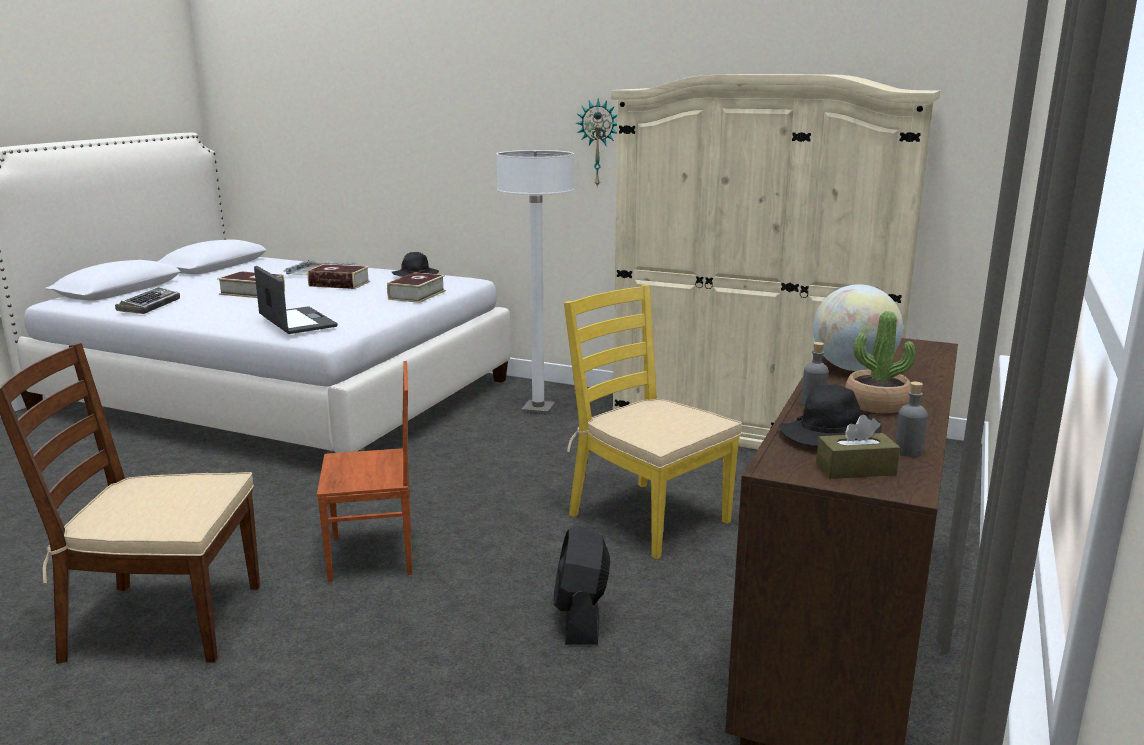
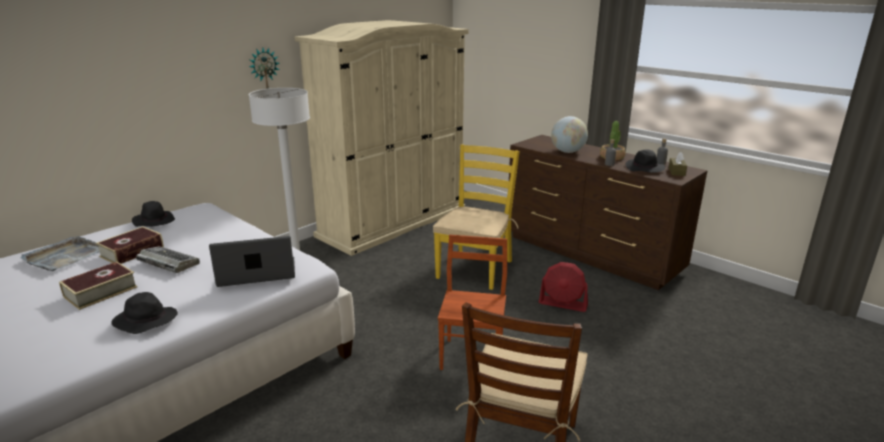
camera: 70 degrees left, 5 degrees up
keyboard [115,287,180,314] -> keyboard moved to [136,246,200,273]
book [387,272,446,303] -> none
black fan [553,525,610,645] -> red fan [539,262,588,312]
yellow chair [564,285,742,559] -> yellow chair turned 135 degrees clockwise [433,144,520,290]
none -> black hat [111,292,178,334]

